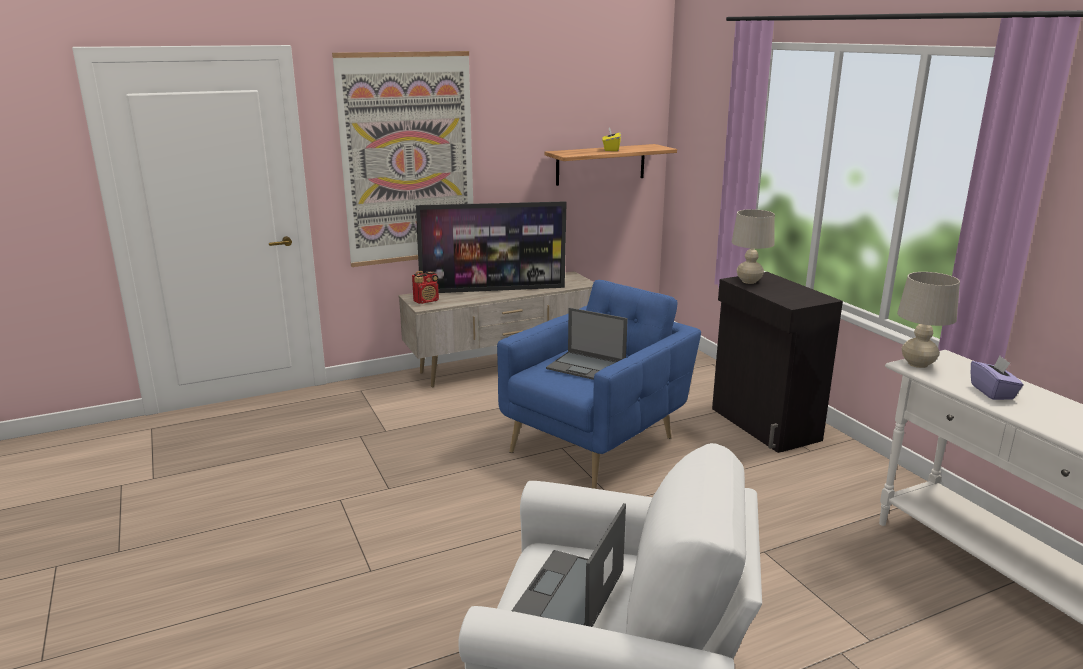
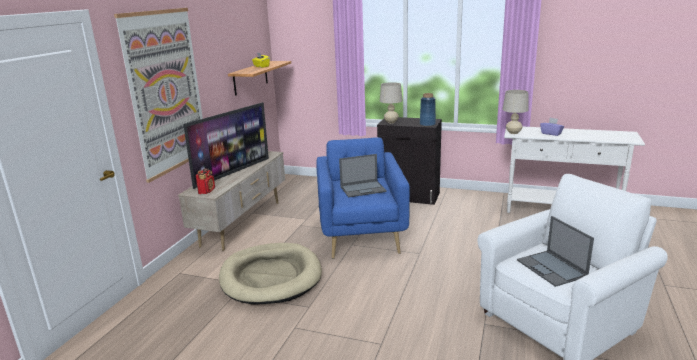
camera: 45 degrees left, 0 degrees up
none -> beige dog bed [219,243,322,305]
none -> blue vase [420,93,436,127]

